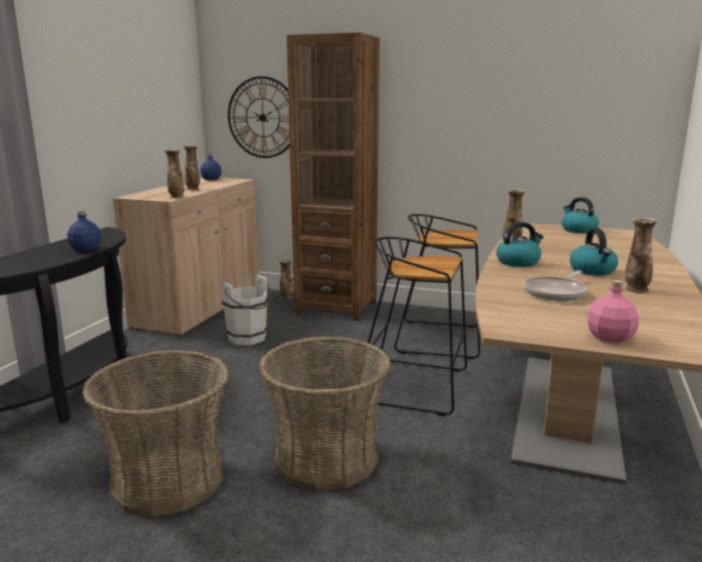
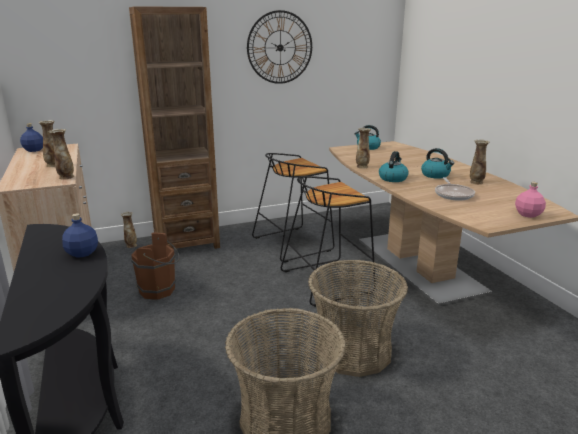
camera: 40 degrees left, 5 degrees up
white bucket [221,275,271,345] -> brown bucket [131,232,180,300]
wall clock [228,76,290,158] -> wall clock moved to [247,10,312,84]

